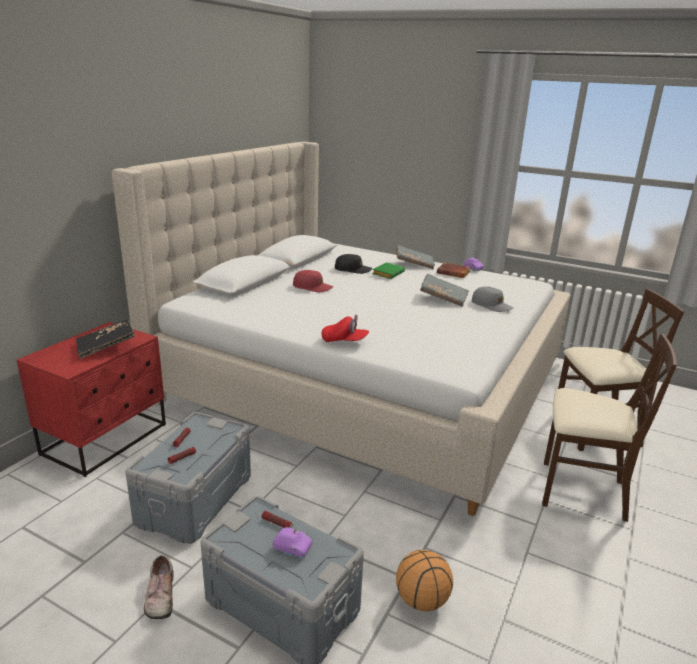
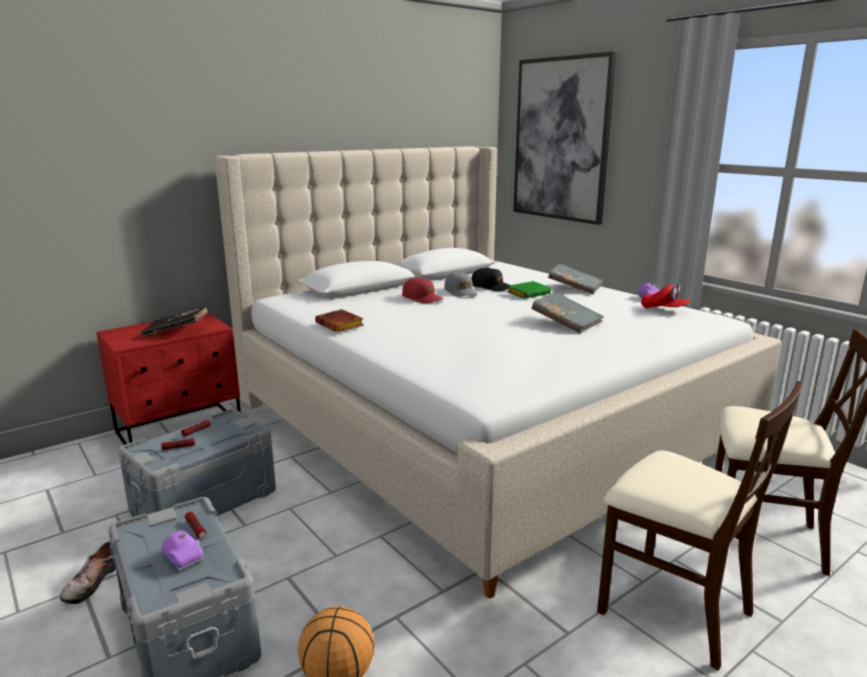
camera: 25 degrees right, 5 degrees down
red cap [321,315,369,342] -> red cap moved to [641,283,691,308]
brown book [437,262,471,278] -> brown book moved to [315,309,364,333]
grey cap [471,286,513,312] -> grey cap moved to [444,272,478,297]
none -> picture [514,52,617,225]

